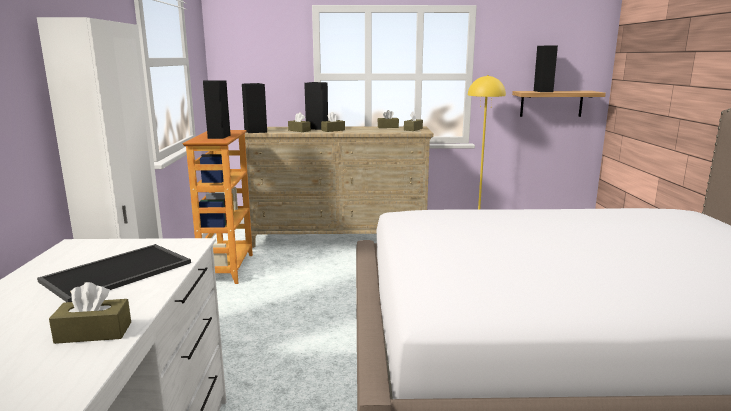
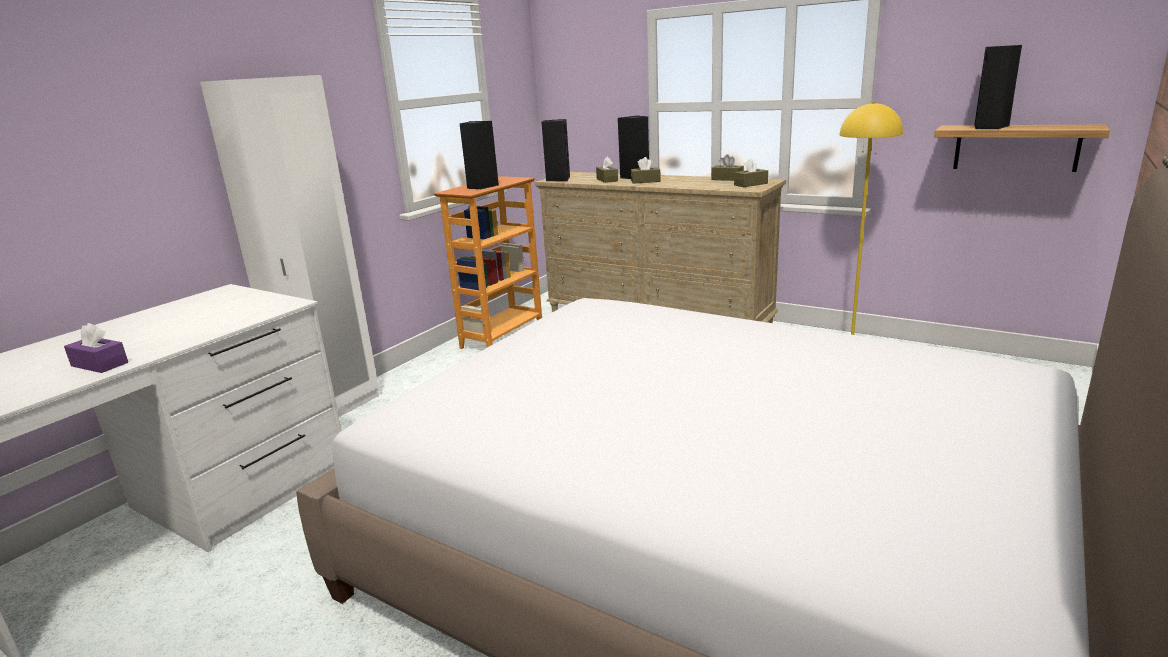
camera: 35 degrees right, 5 degrees up
tray [37,244,191,302] -> none
brown tissue box [49,282,131,344] -> purple tissue box [64,323,128,373]

